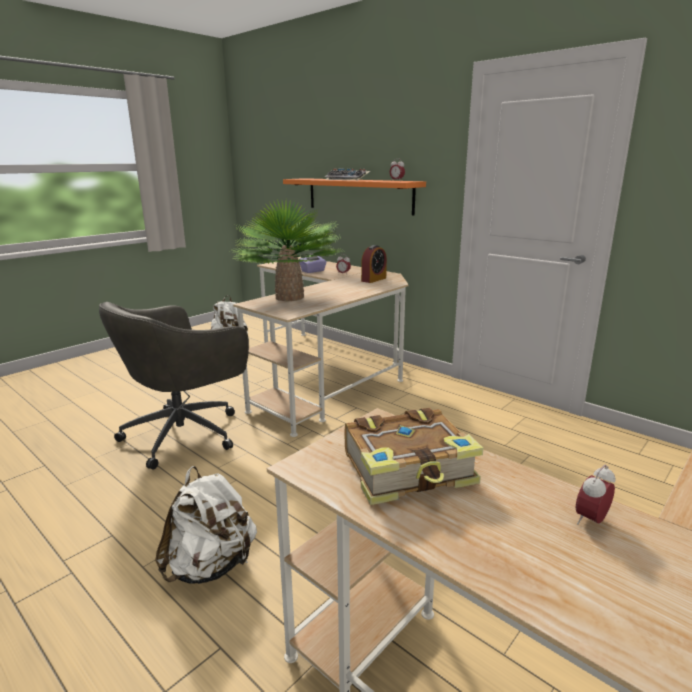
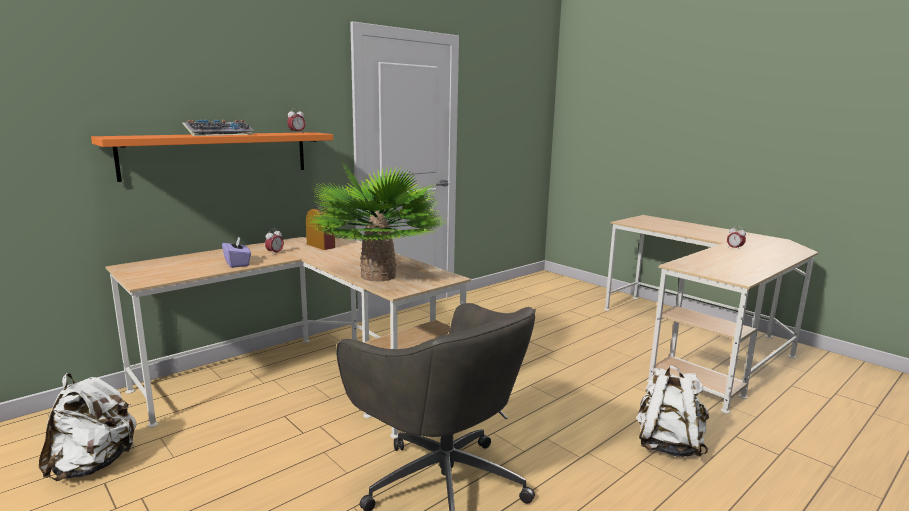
camera: 85 degrees left, 5 degrees down
book [345,408,483,505] -> none

